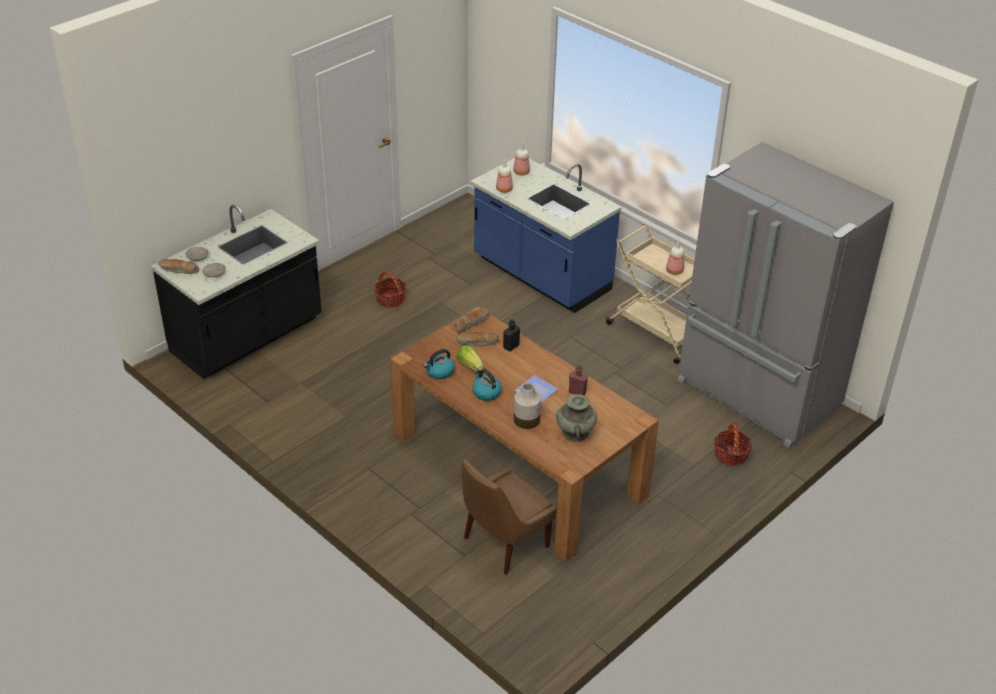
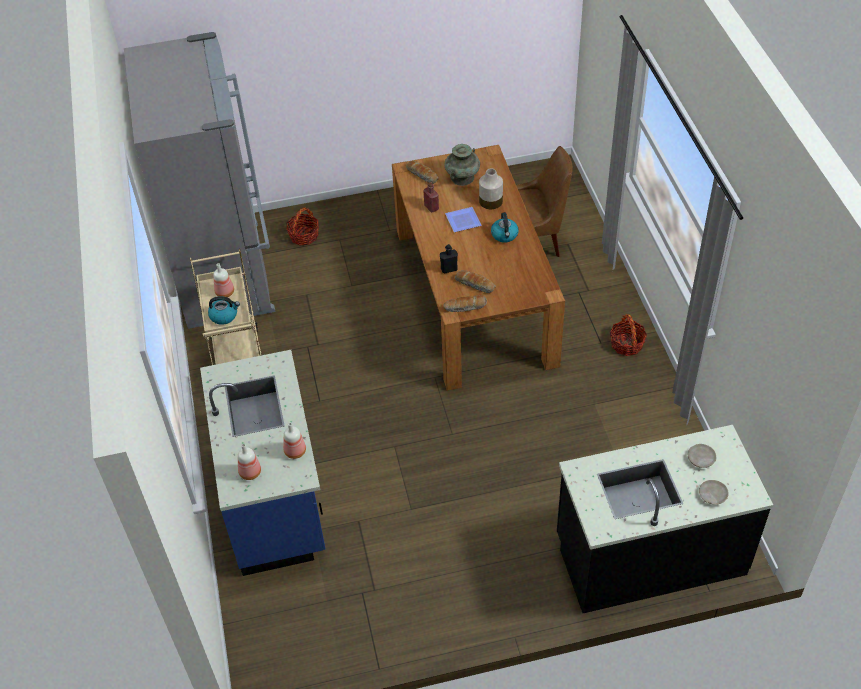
camera: 145 degrees left, 10 degrees up
bread [158,259,199,274] -> bread moved to [406,161,439,184]
basket [374,270,406,308] -> basket moved to [610,314,647,356]
kettle [423,349,455,379] -> kettle moved to [208,296,240,325]
lettuce [457,345,484,371] -> none

